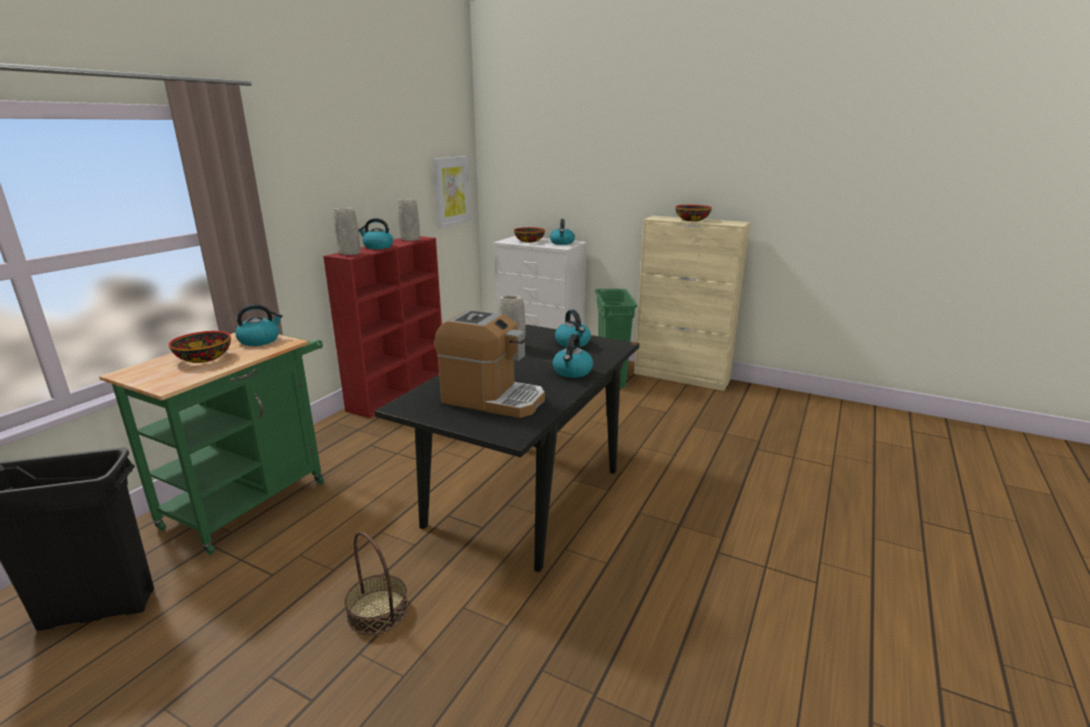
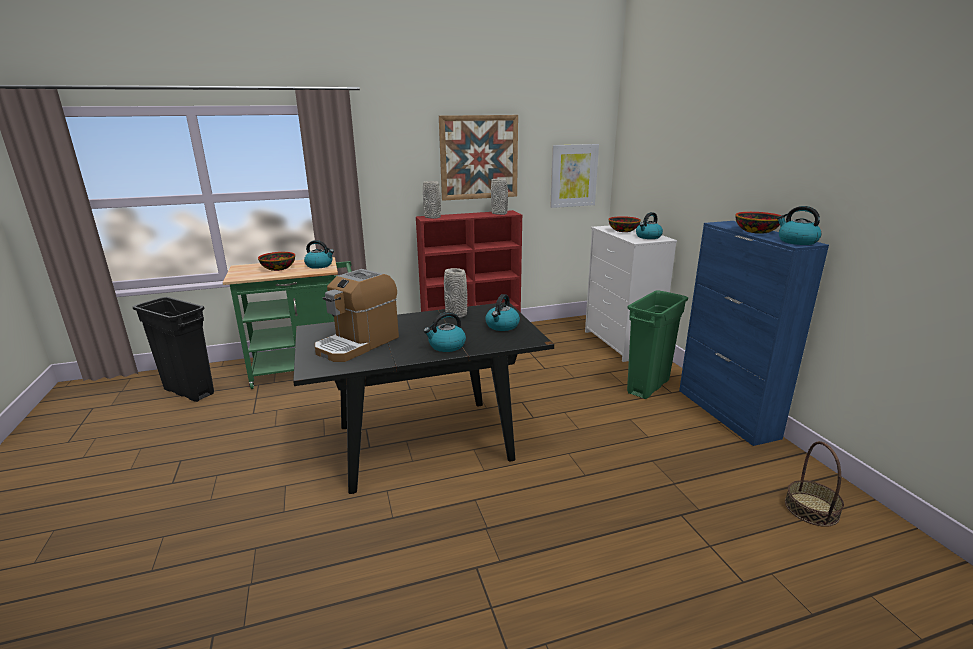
camera: 45 degrees right, 0 degrees up
basket [344,531,408,635] -> basket moved to [785,441,844,527]
kettle [359,218,393,249] -> kettle moved to [777,206,822,245]
coffee machine [434,310,545,418] -> coffee machine turned 60 degrees clockwise [315,269,399,362]
beige cabinet [634,216,751,391] -> blue cabinet [679,221,829,446]
none -> picture [439,115,518,201]

